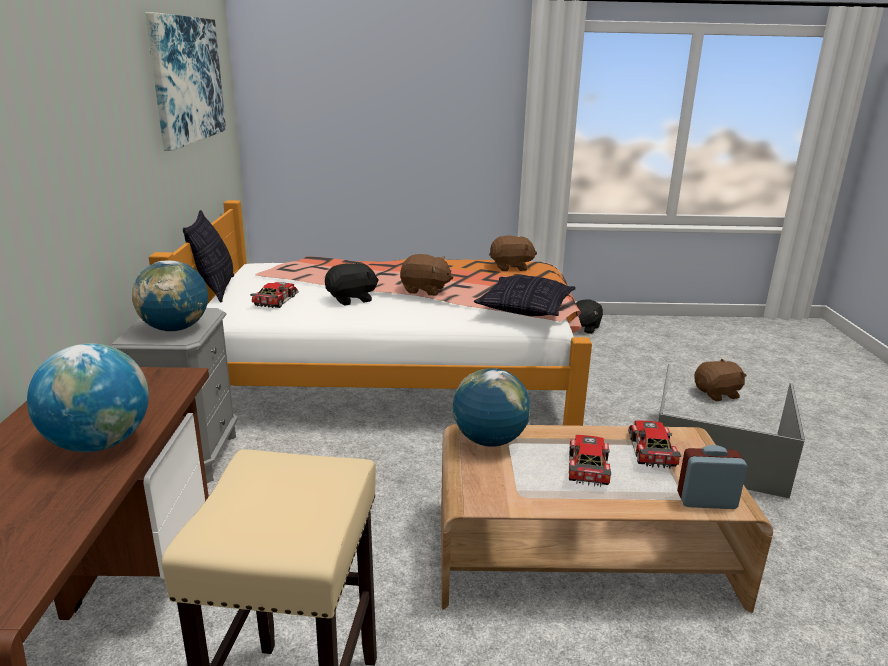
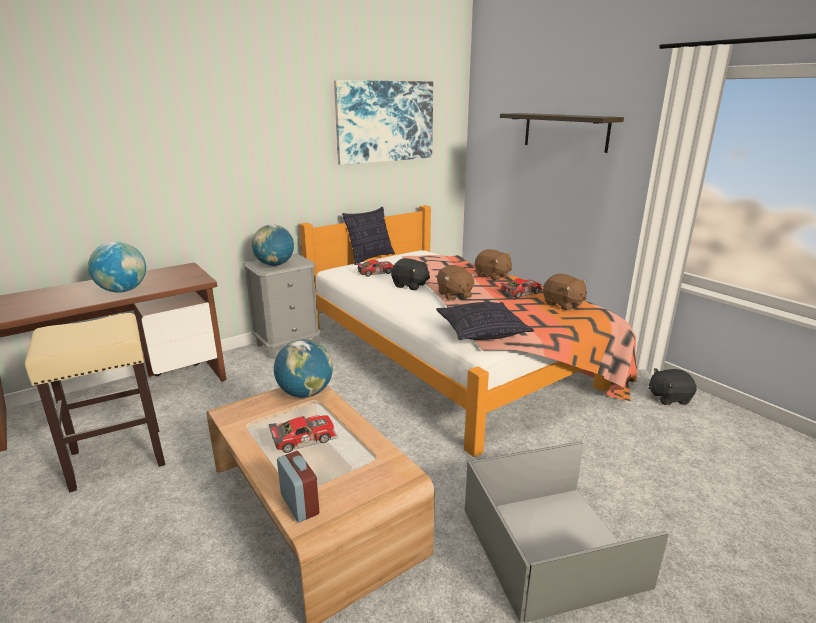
camera: 55 degrees right, 0 degrees up
toy car [628,420,681,468] -> toy car moved to [500,278,543,298]
brown plush toy [694,359,747,401] -> brown plush toy moved to [475,249,512,281]
none -> shelf [500,113,624,153]

